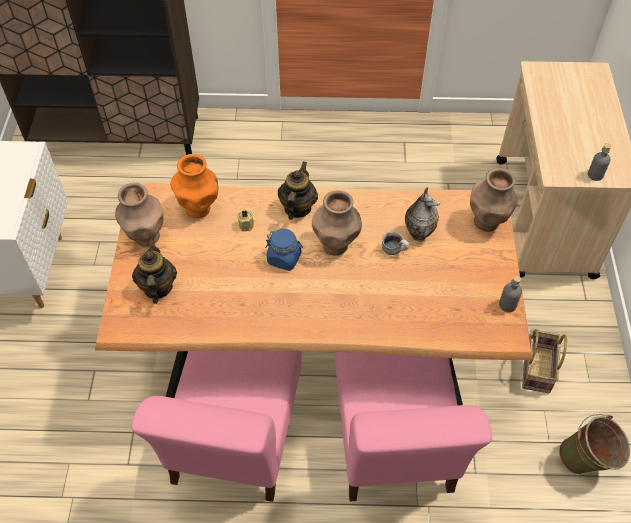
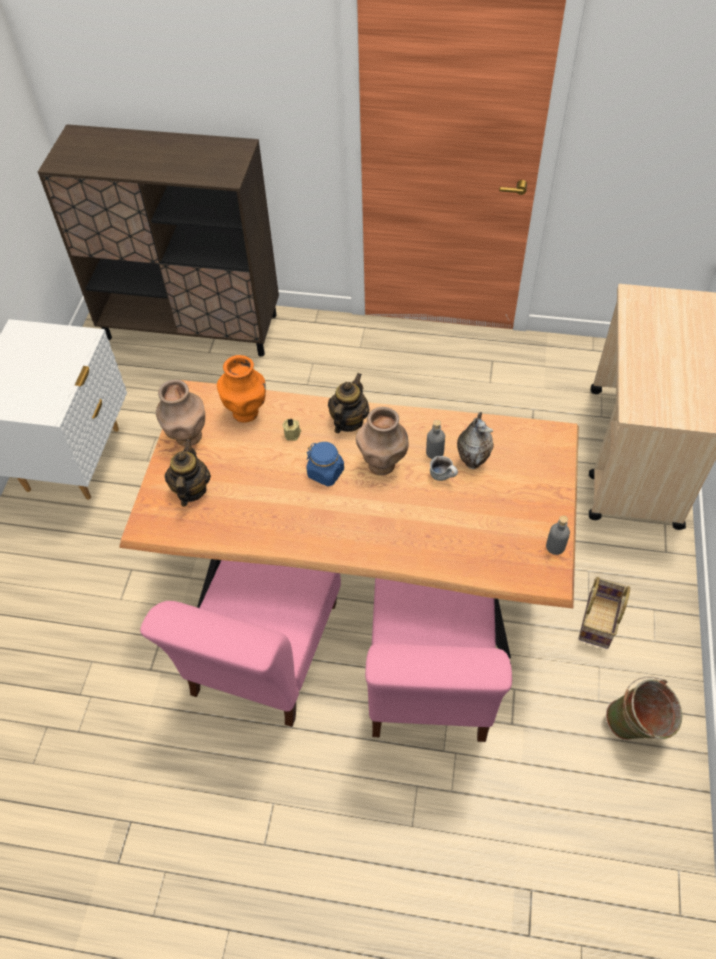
camera: 10 degrees right, 0 degrees up
brown vase [470,168,518,232] -> none
grey bottle [588,143,611,181] -> grey bottle moved to [426,420,445,459]

